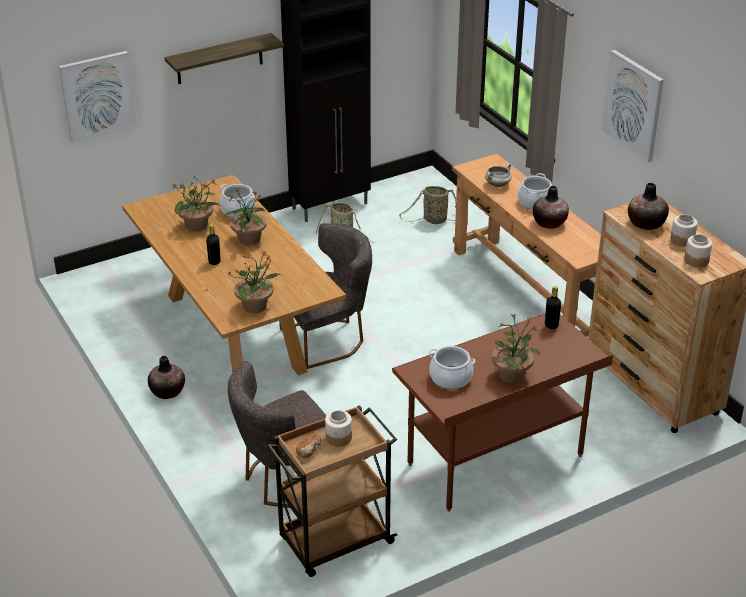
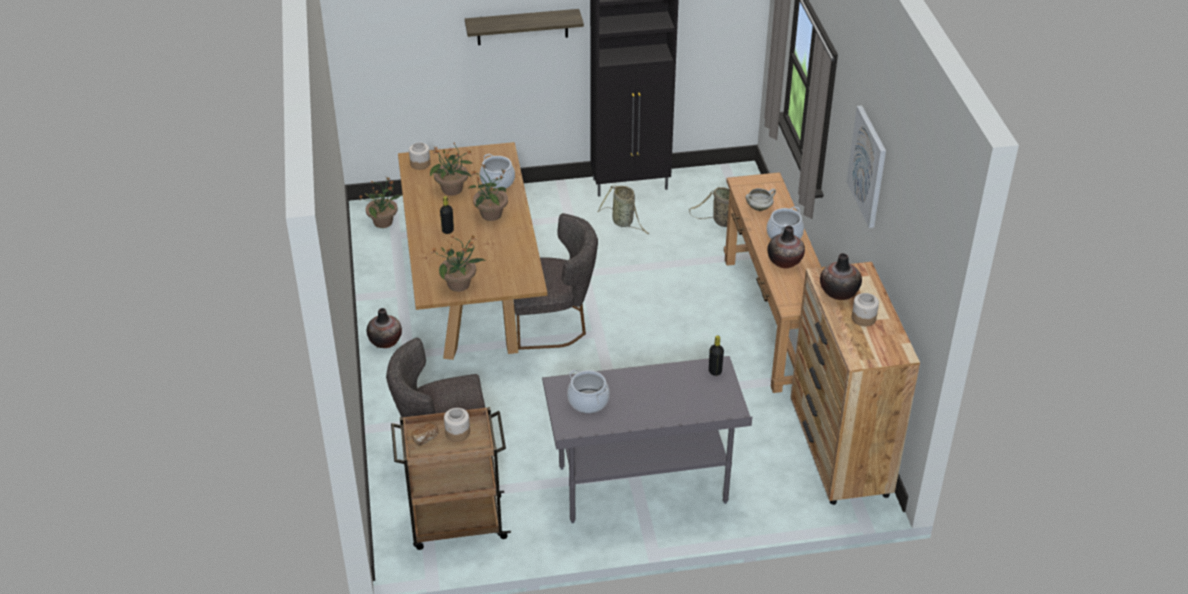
camera: 20 degrees right, 5 degrees up
picture [59,51,137,143] -> none
brown desk [392,314,613,512] -> grey desk [542,356,752,523]
potted plant [492,314,540,383] -> potted plant moved to [358,177,402,228]
jar [684,234,712,267] -> jar moved to [409,142,430,170]

